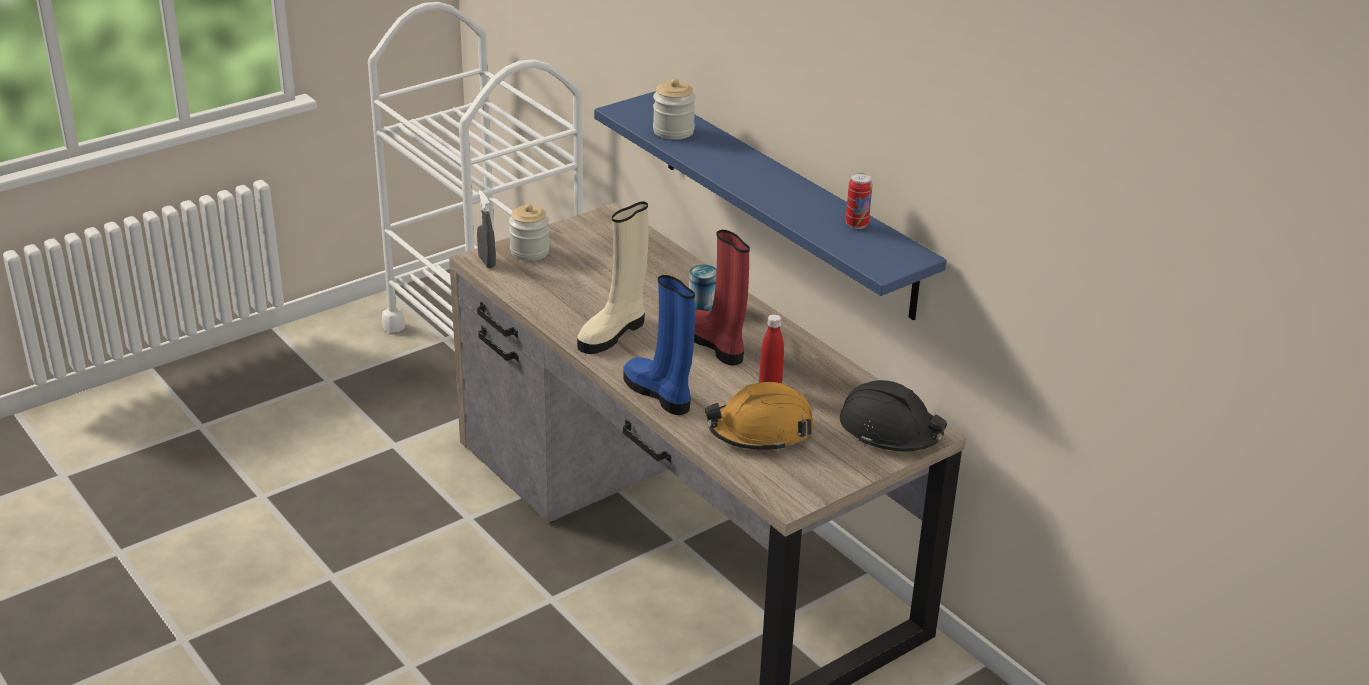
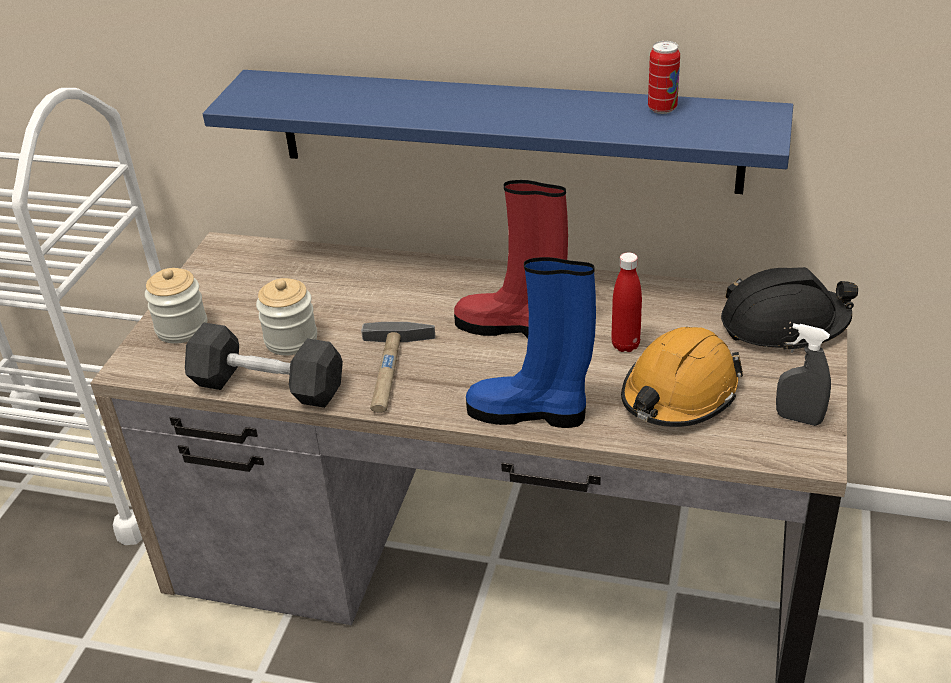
camera: 35 degrees left, 5 degrees up
grey spray bottle [477,190,496,268] -> grey spray bottle moved to [776,323,831,426]
beige boot [577,201,648,354] -> hammer [361,322,436,413]
jar [653,78,696,140] -> jar moved to [256,278,317,356]
can [689,265,717,312] -> none
none -> black dumbbell [185,322,343,408]

